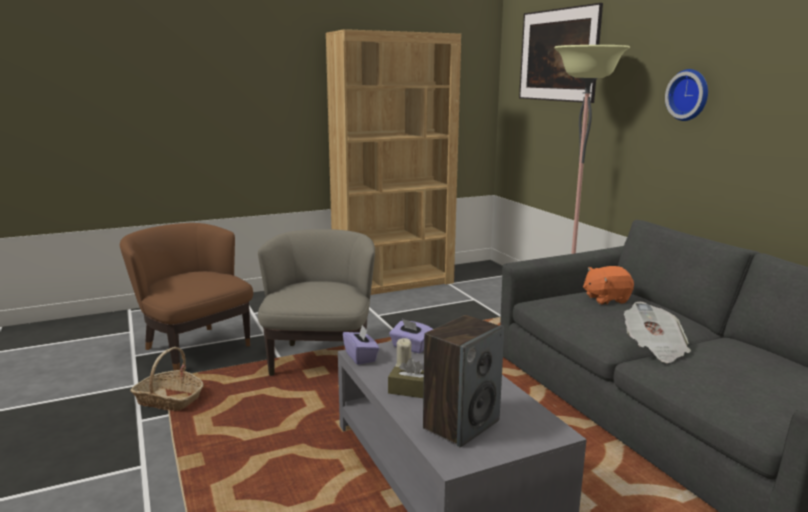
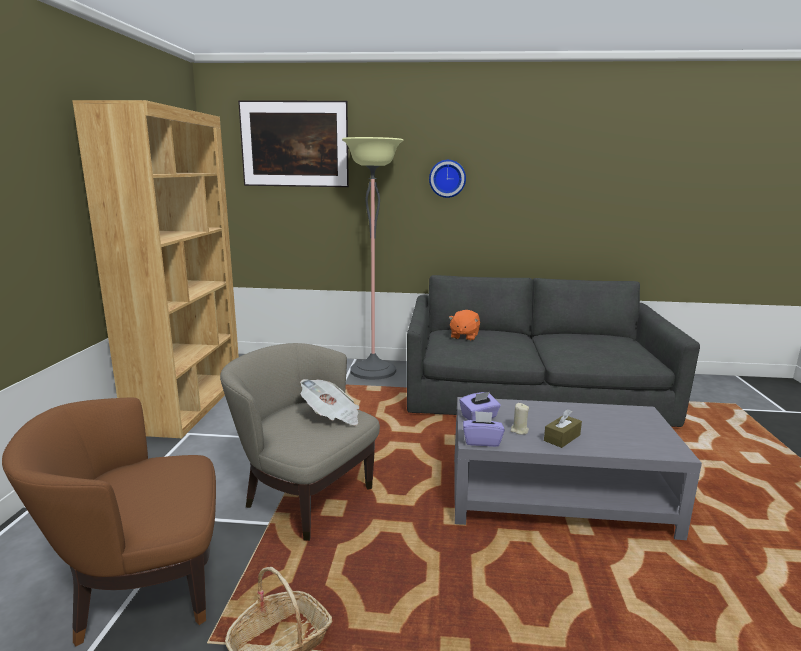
camera: 60 degrees left, 0 degrees up
speaker [423,315,505,448] -> none
newspaper [624,302,691,363] -> newspaper moved to [300,379,359,425]

